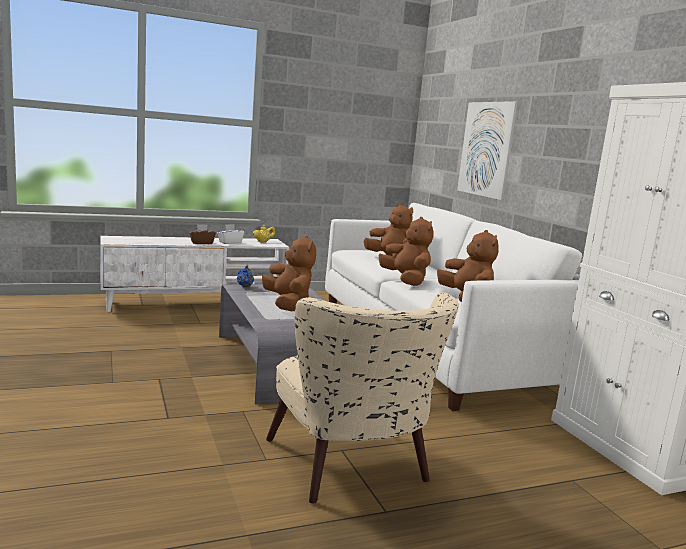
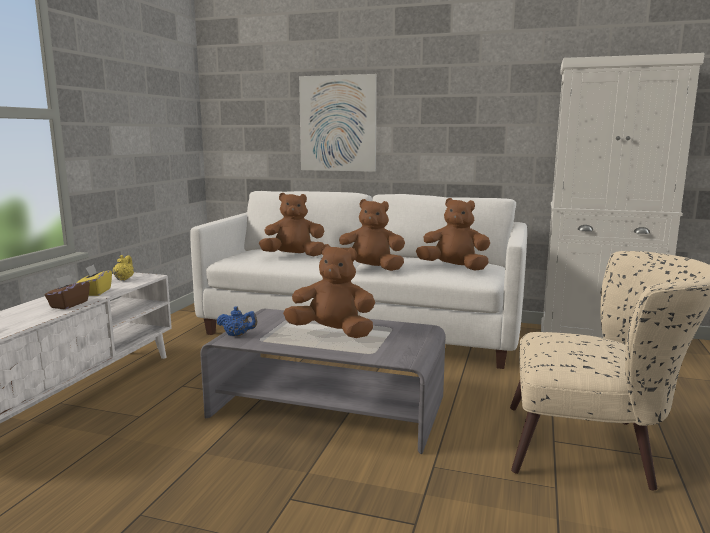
camera: 50 degrees left, 0 degrees up
white tissue box [217,224,244,244] -> yellow tissue box [77,264,112,296]

